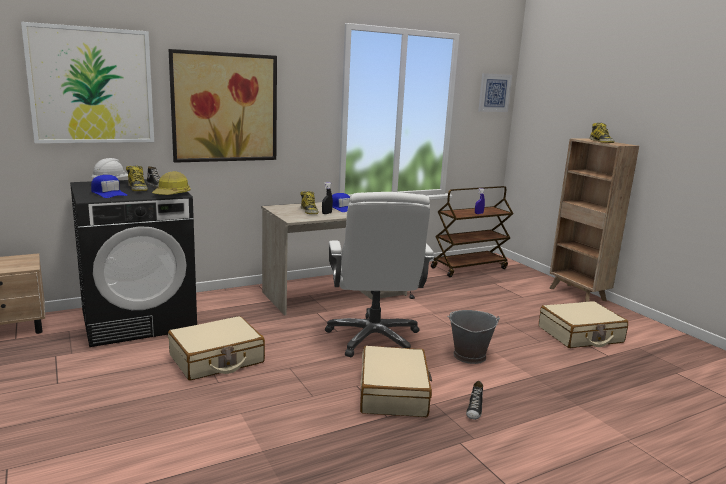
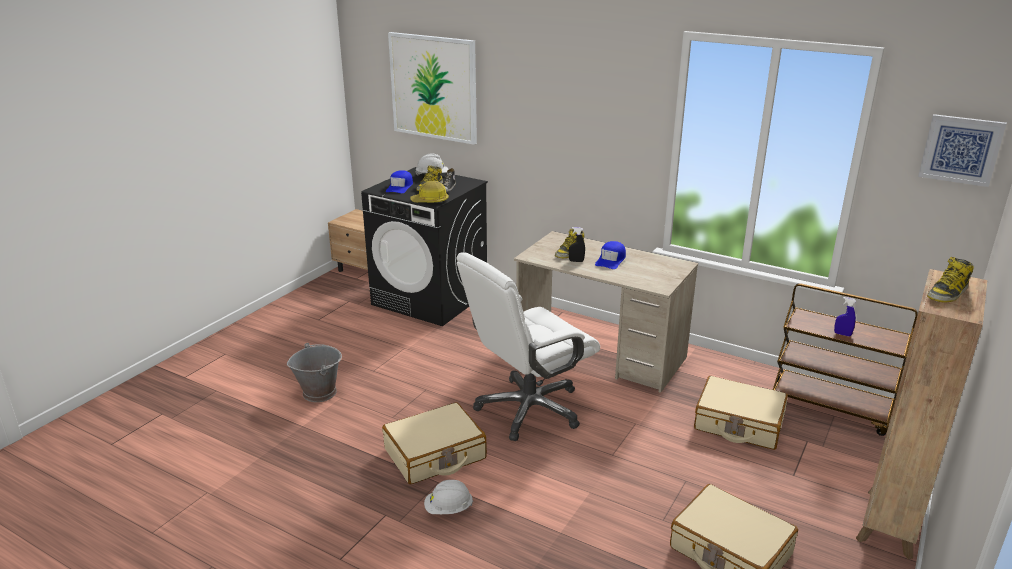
camera: 60 degrees right, 10 degrees up
picture [168,49,277,163] -> none
beige suitcase [168,316,265,380] -> beige suitcase moved to [694,376,788,450]
grey bucket [447,310,500,364] -> grey bucket moved to [287,343,342,402]
shoe [466,381,483,420] -> white hard hat [424,480,473,514]

